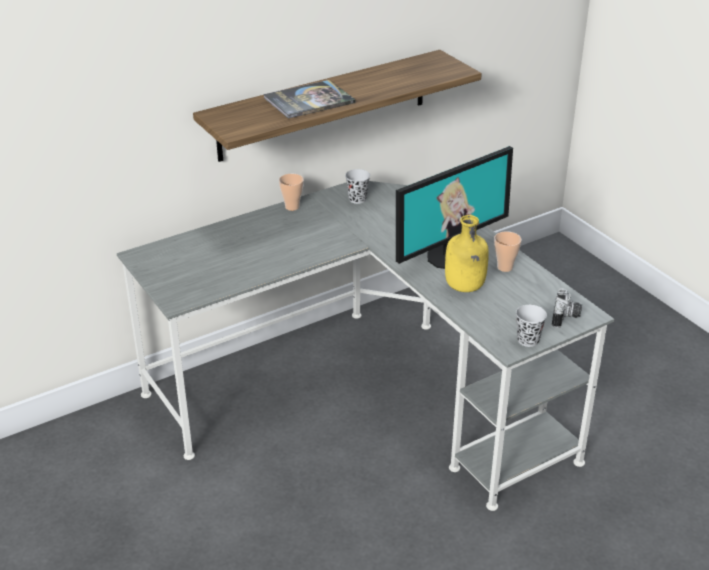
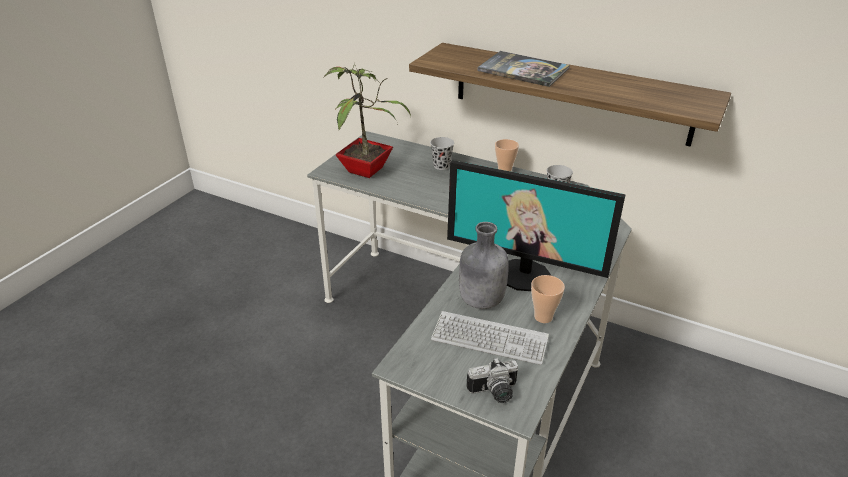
camera: 60 degrees right, 0 degrees up
yellow bottle [445,215,489,292] -> grey bottle [459,222,509,309]
black cup [516,305,547,347] -> black cup moved to [430,137,454,170]
none -> potted plant [324,63,411,178]
none -> keyboard [431,311,549,365]

